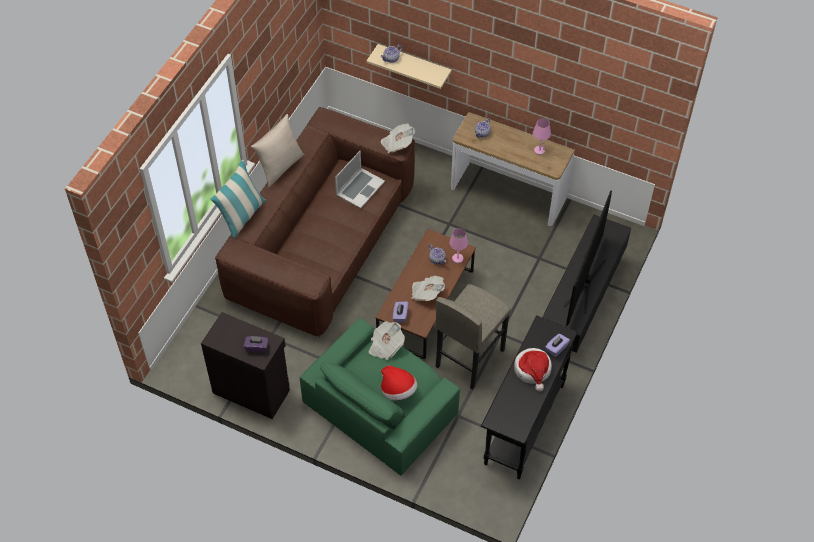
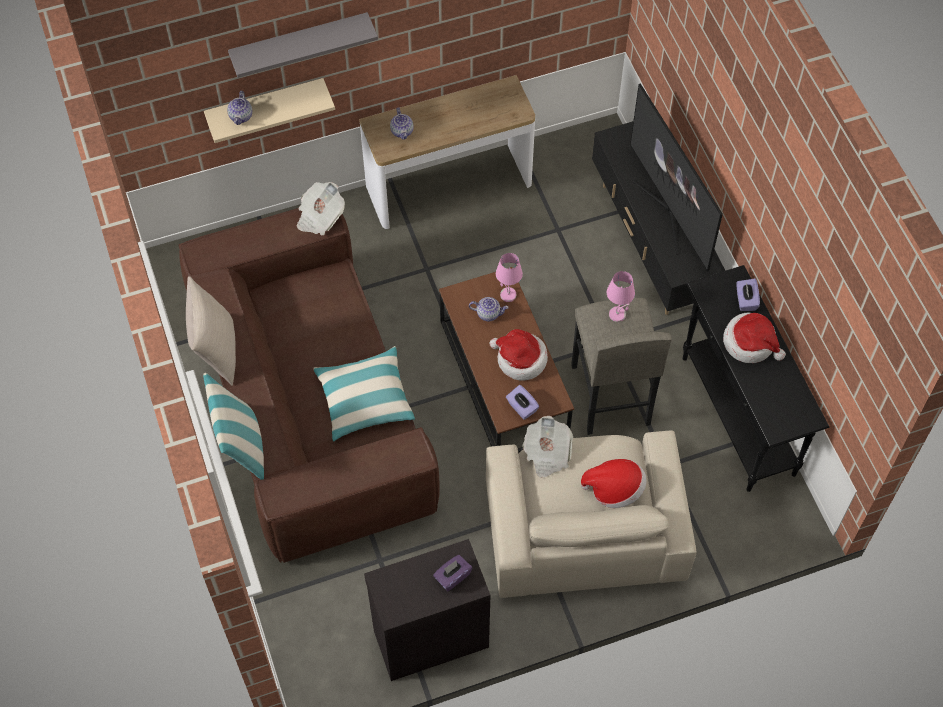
camera: 45 degrees left, 5 degrees up
green armchair [300,318,460,475] -> beige armchair [486,431,697,598]
laptop [335,150,385,209] -> none
newspaper [412,275,445,301] -> hat [490,329,548,381]
pink table lamp [533,118,551,155] -> pink table lamp moved to [607,271,635,322]
none -> grey shelf [228,12,378,78]
none -> pillow [313,346,415,442]

